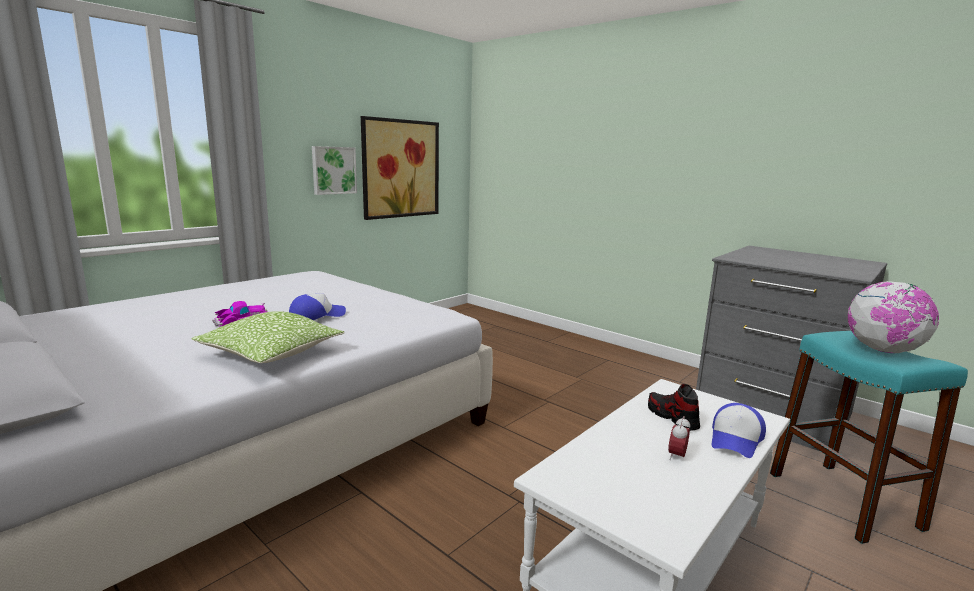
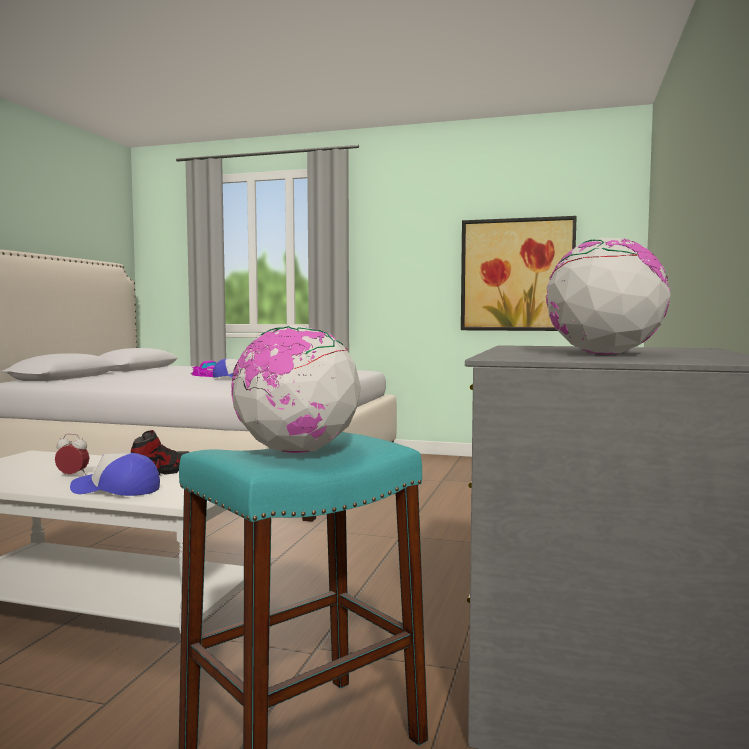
camera: 65 degrees right, 10 degrees down
pillow [191,311,345,363] -> none
picture [312,146,357,195] -> none
none -> globe [546,238,671,355]

